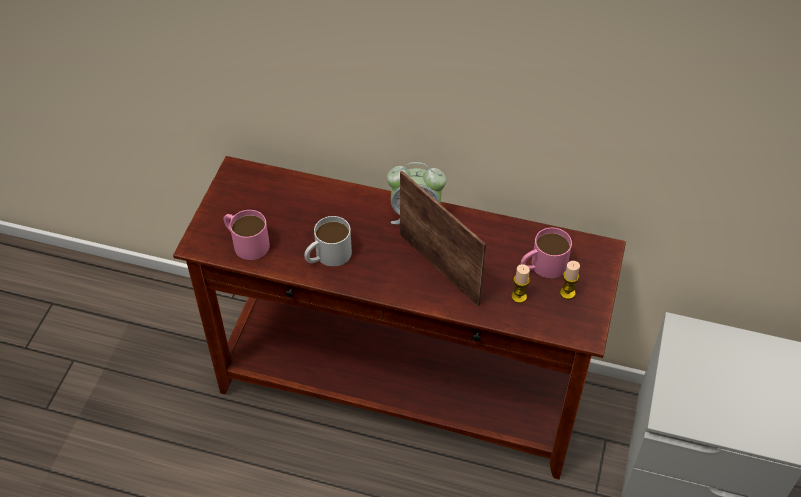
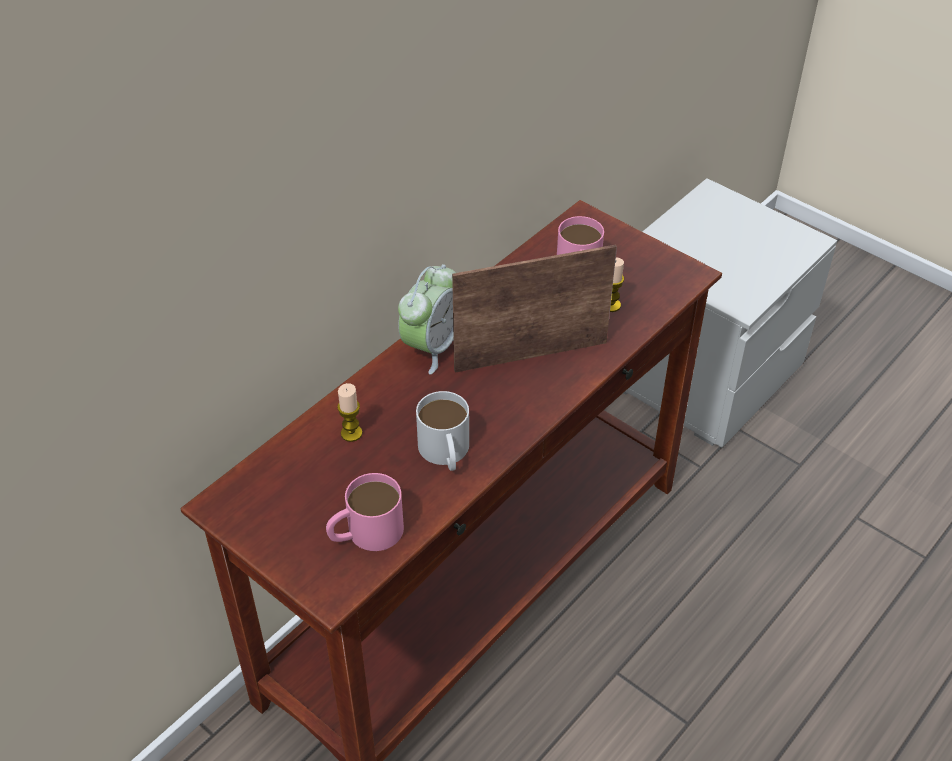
camera: 65 degrees left, 5 degrees down
candle [560,261,580,299] -> candle moved to [337,383,363,442]

